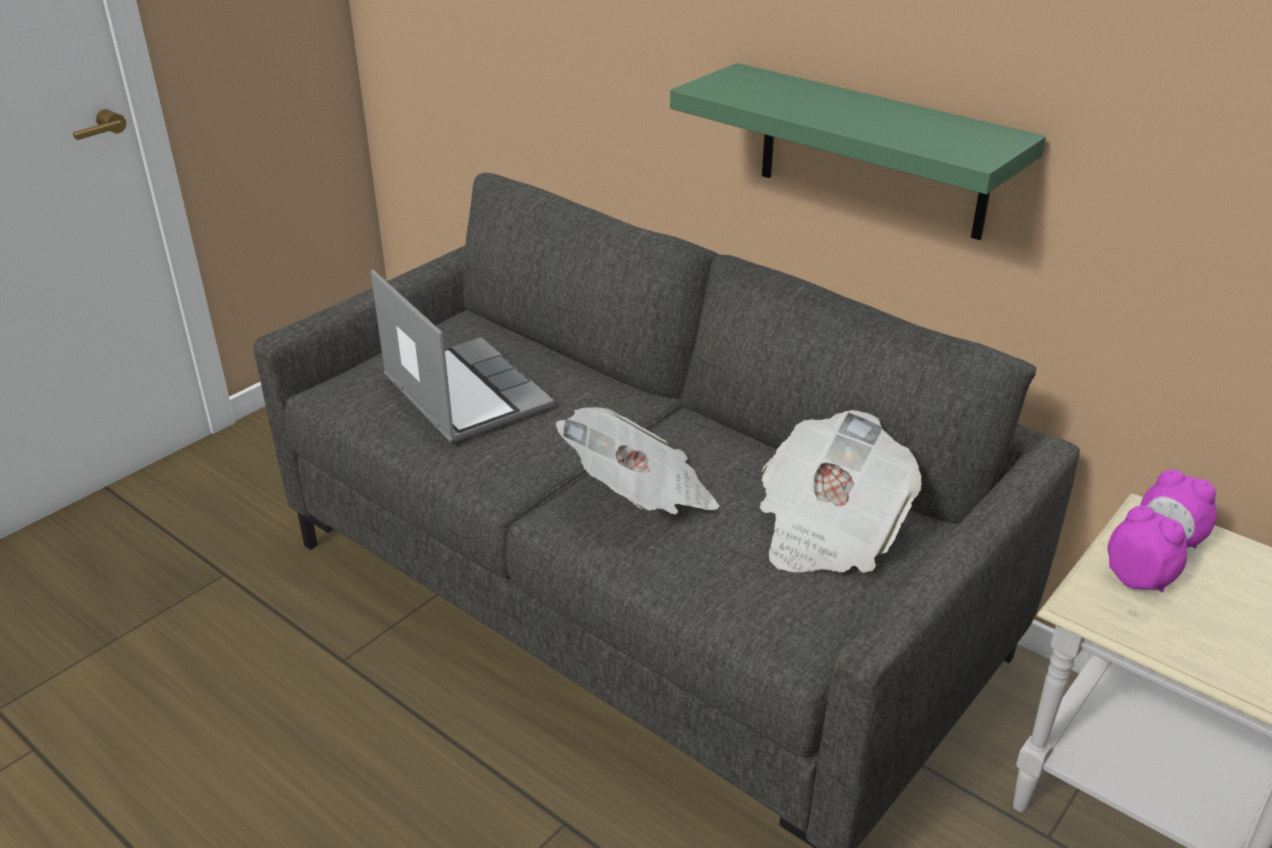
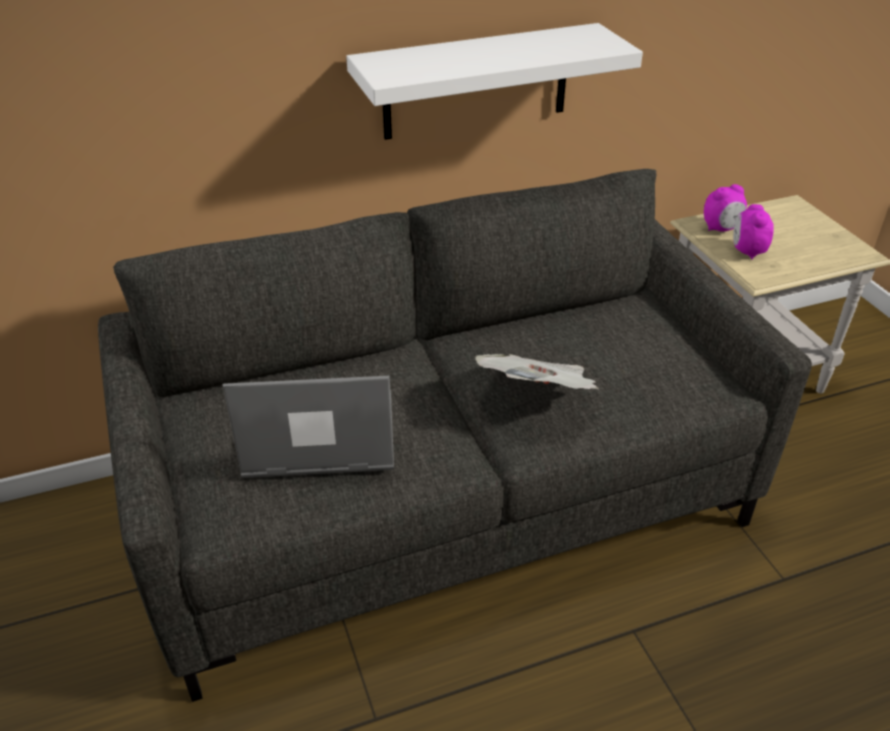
camera: 60 degrees left, 5 degrees up
green shelf [670,63,1046,240] -> white shelf [346,23,643,140]
newspaper [760,410,922,573] -> none
alarm clock [1108,506,1187,592] -> alarm clock turned 75 degrees counterclockwise [733,204,774,259]

